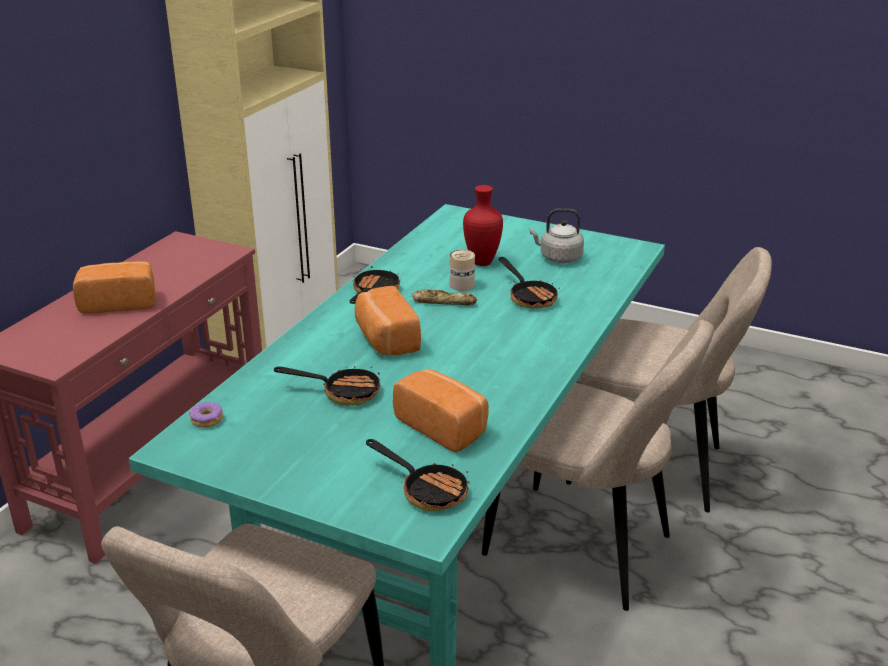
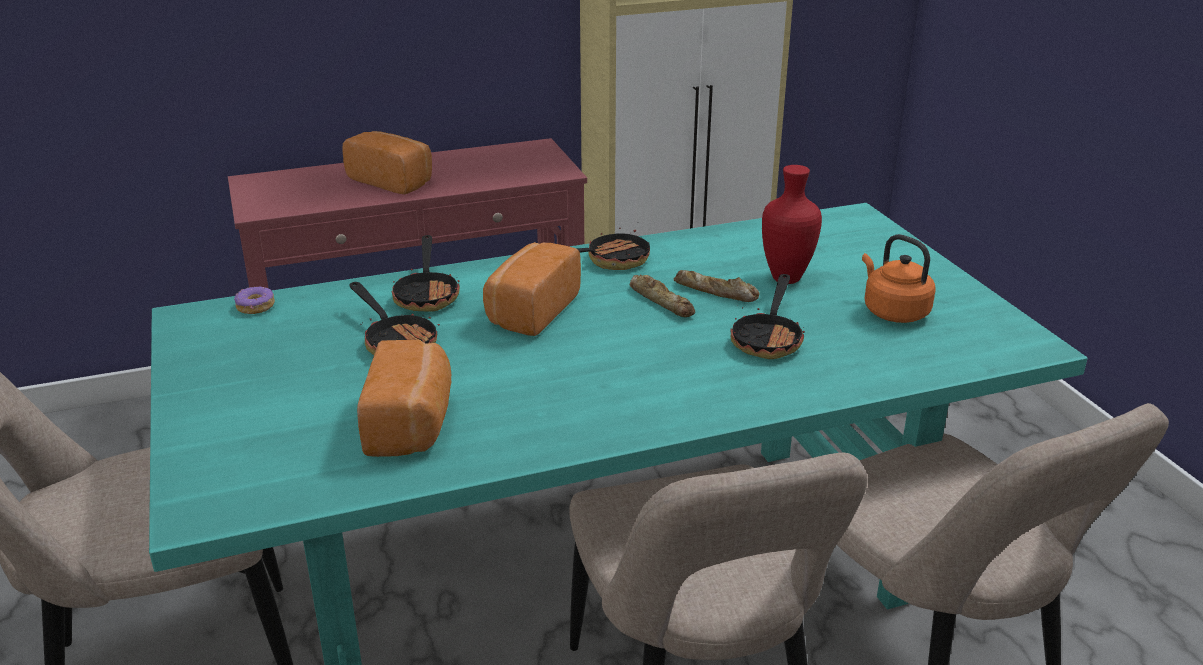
camera: 45 degrees right, 0 degrees up
frying pan [366,439,470,511] -> frying pan moved to [391,235,460,312]
can [450,250,475,291] -> bread [674,270,760,302]
grey kettle [529,208,584,263] -> orange kettle [862,234,936,323]

